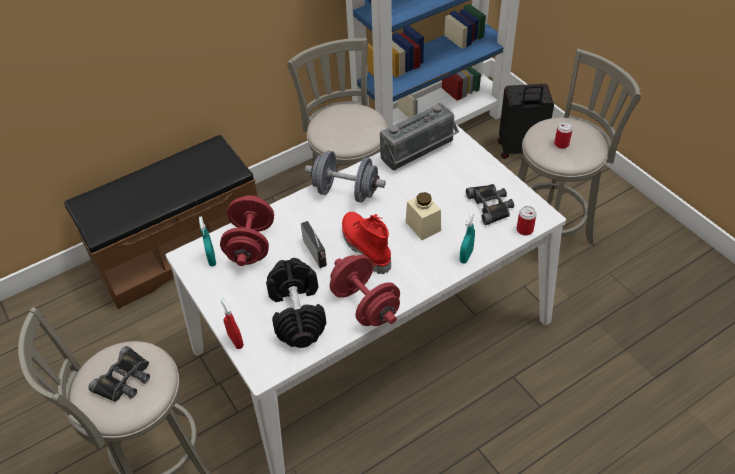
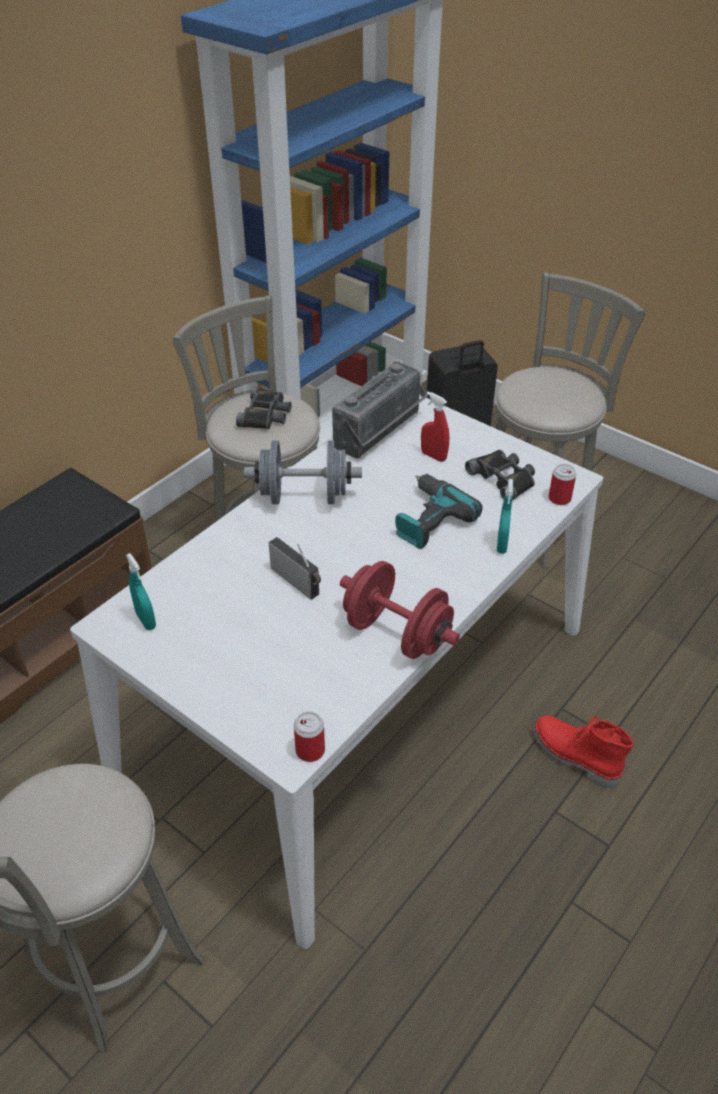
camera: 20 degrees left, 5 degrees down
black binoculars [88,346,150,402] -> black binoculars moved to [236,387,292,429]
red spray bottle [219,296,244,349] -> red spray bottle moved to [421,392,449,462]
red dumbbell [220,196,274,266] -> none
black dumbbell [266,258,326,348] -> none
red boot [342,212,391,274] -> red boot moved to [533,715,634,788]
beige jar [406,192,441,240] -> power drill [395,474,483,549]
can [554,122,573,149] -> can moved to [294,711,325,762]

